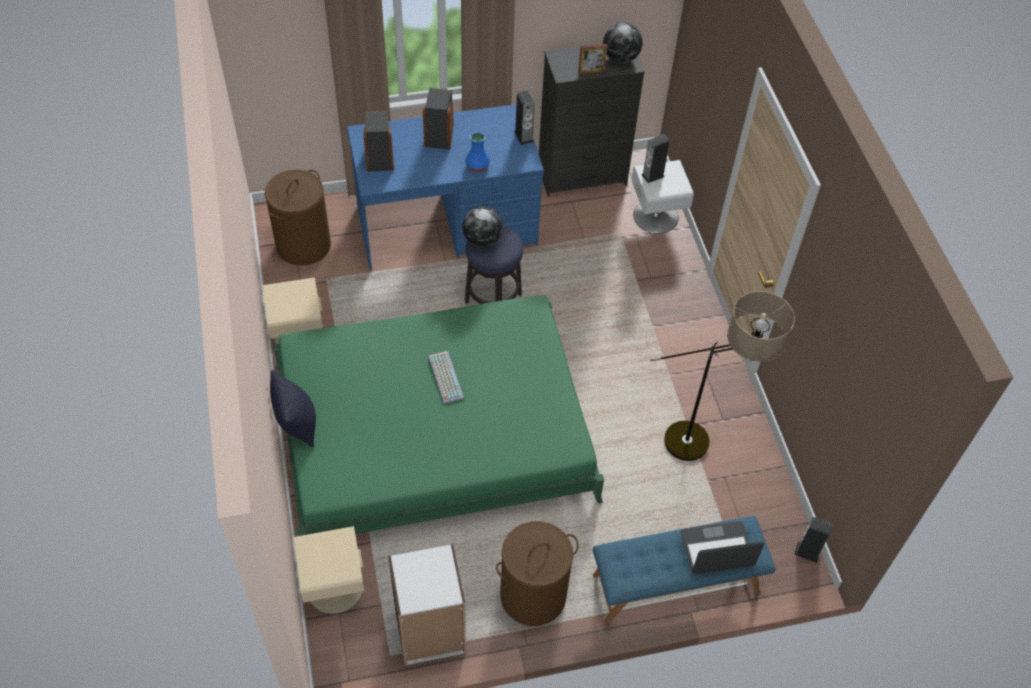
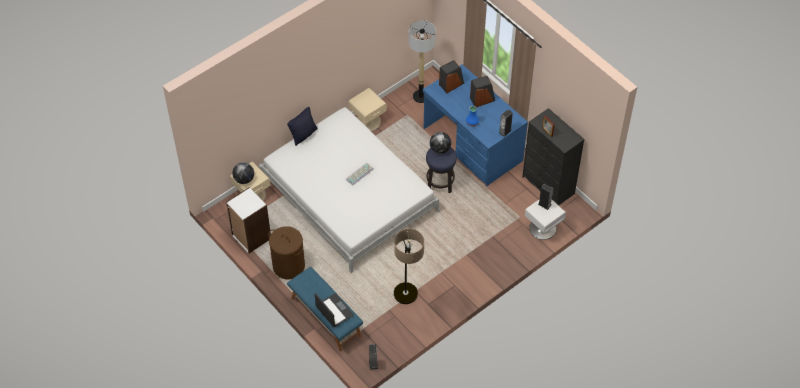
camera: 65 degrees right, 0 degrees up
brown laundry basket [265,170,331,266] -> floor lamp [409,20,436,103]
green bed [273,295,604,536] -> white bed [258,107,440,273]
globe [603,23,642,63] -> globe moved to [232,162,254,184]

